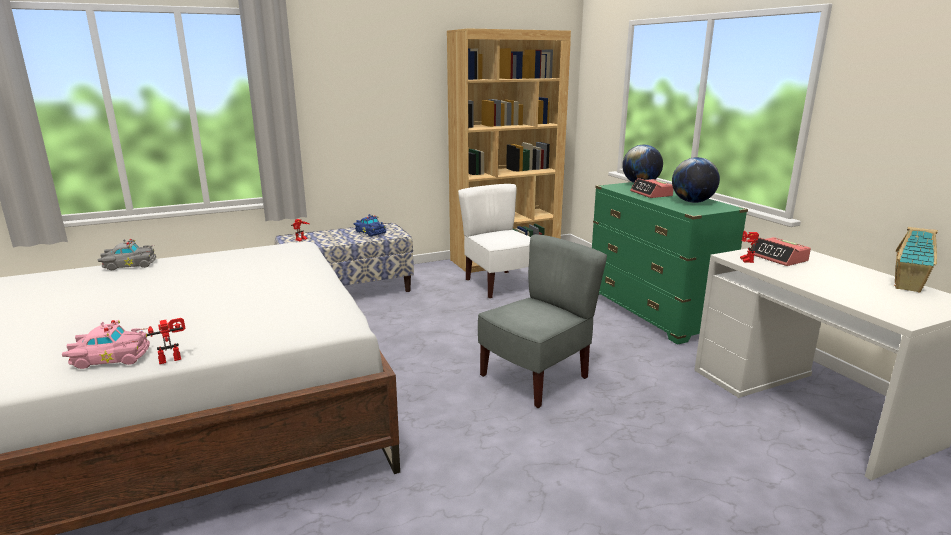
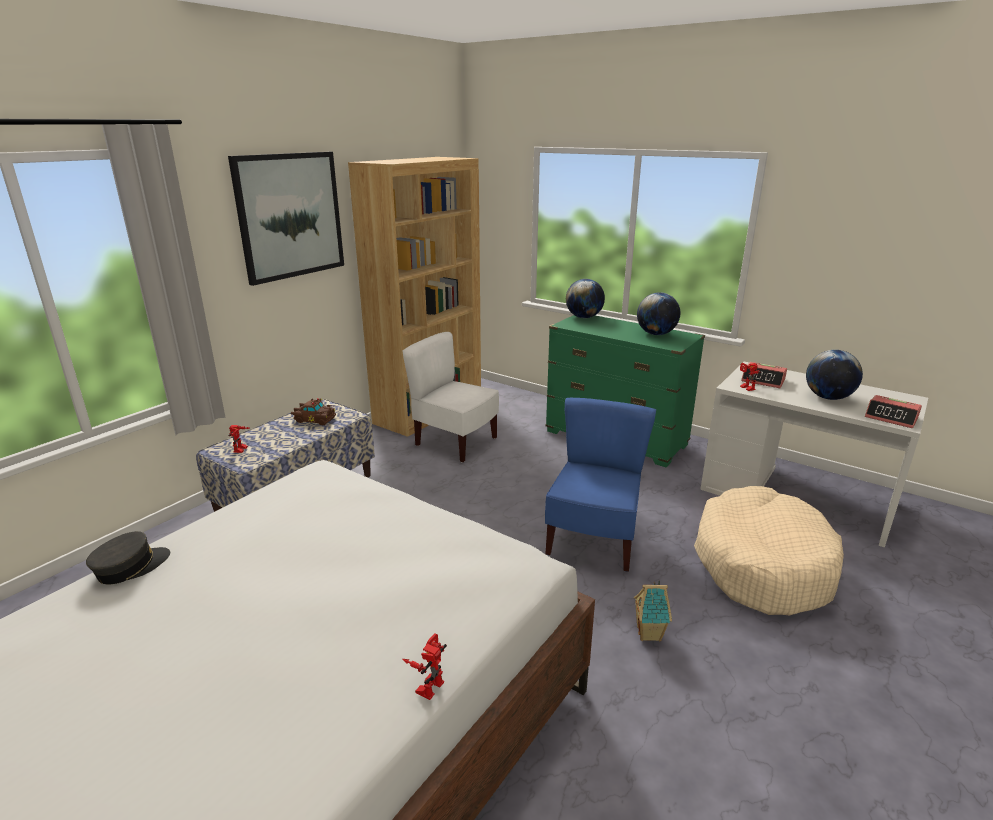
camera: 30 degrees left, 5 degrees up
pink toy car [62,320,150,369] -> none
grey toy car [98,239,156,270] -> grey cap [86,531,170,584]
blue toy car [354,214,386,236] -> brown toy car [291,398,336,425]
grey chair [478,234,607,408] -> blue chair [545,398,656,572]
alarm clock [630,178,674,198] -> alarm clock moved to [865,395,922,428]
toy house [894,227,938,293] -> toy house moved to [634,580,672,641]
none -> picture [228,152,344,286]
none -> beige dog bed [694,486,844,616]
none -> globe [806,350,863,400]

